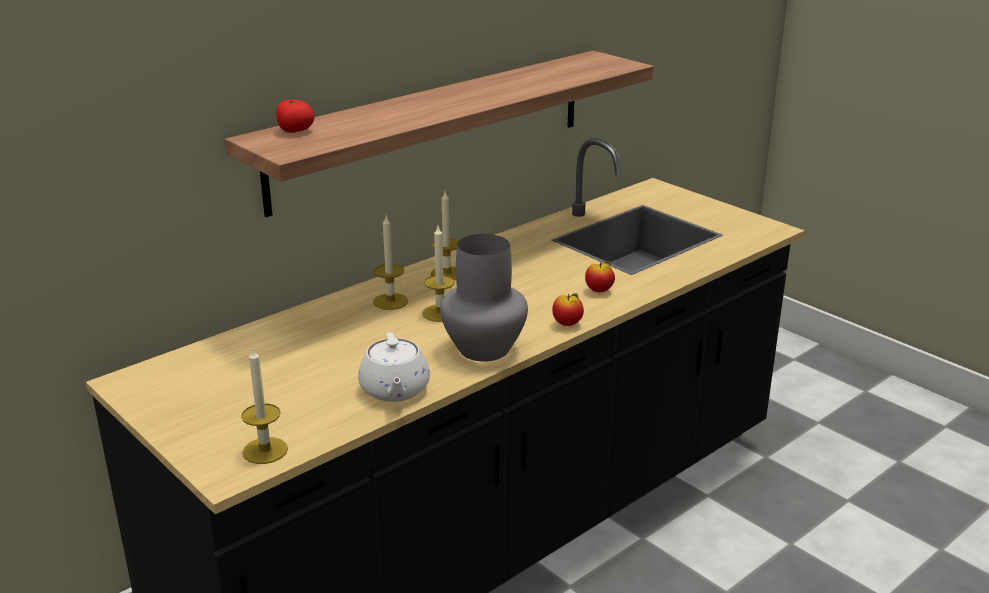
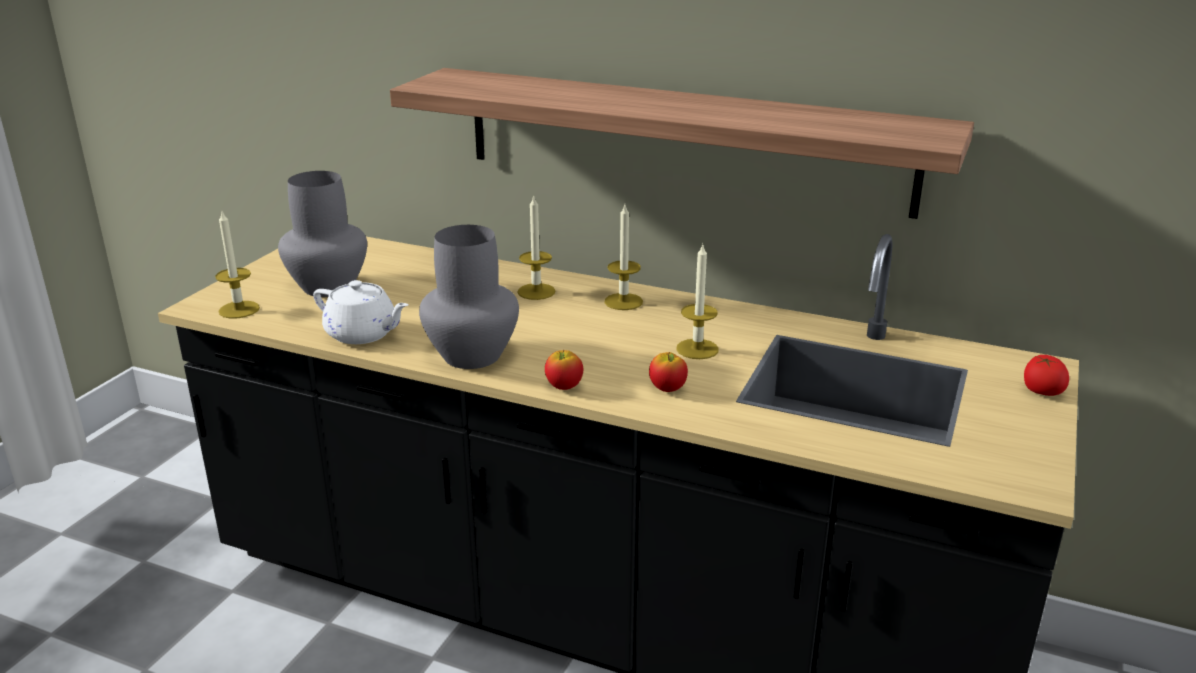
camera: 65 degrees right, 0 degrees up
tomato [276,100,314,133] -> tomato moved to [1024,355,1069,396]
white teapot [358,332,430,402] -> white teapot turned 120 degrees counterclockwise [313,280,409,344]
candle [422,226,455,322] -> candle moved to [676,243,719,359]
none -> grey vase [278,171,367,297]

